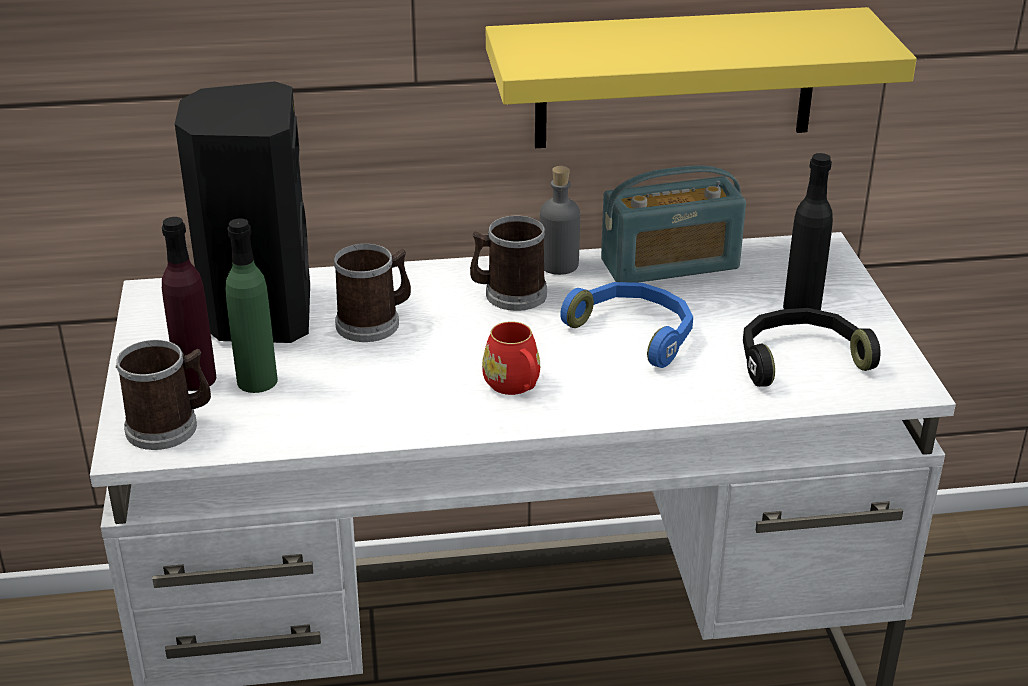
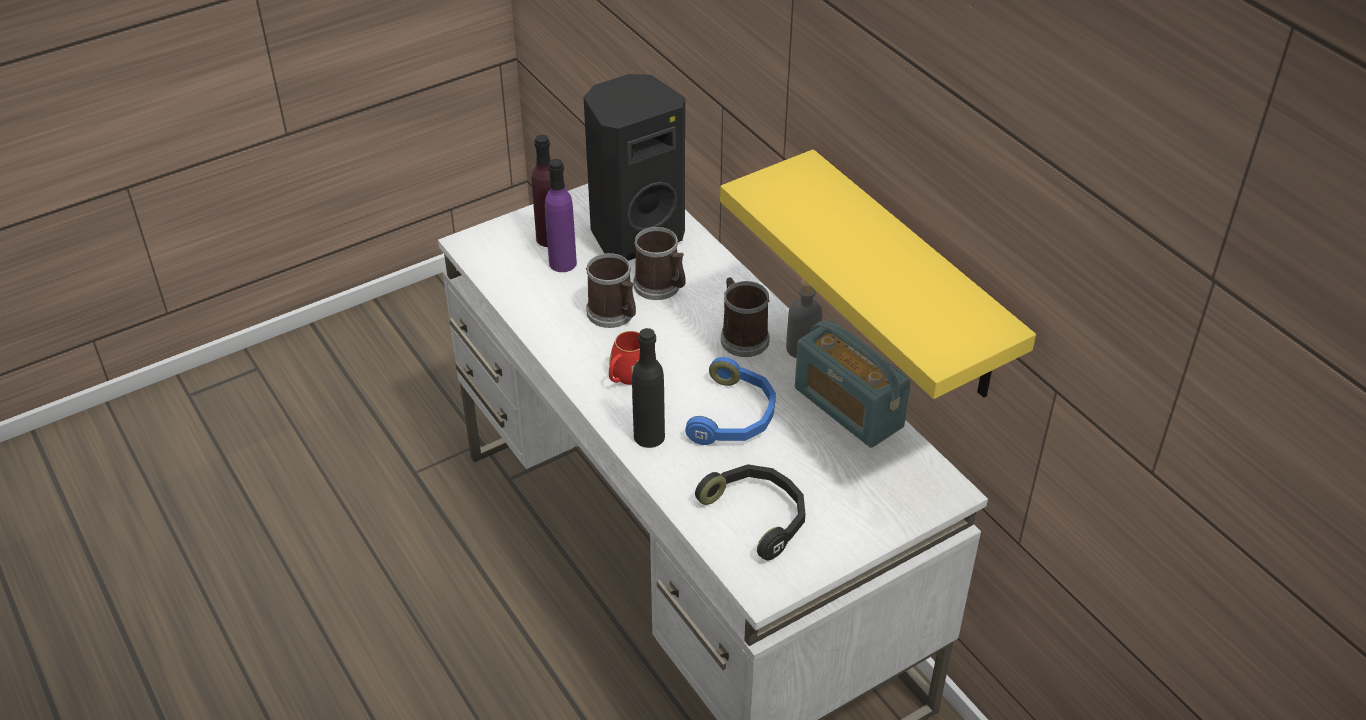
camera: 65 degrees right, 10 degrees up
mug [116,340,211,450] -> mug moved to [586,253,636,328]
green bottle [225,218,278,393] -> purple bottle [545,159,577,272]
black bottle [783,153,833,310] -> black bottle moved to [632,328,665,448]

